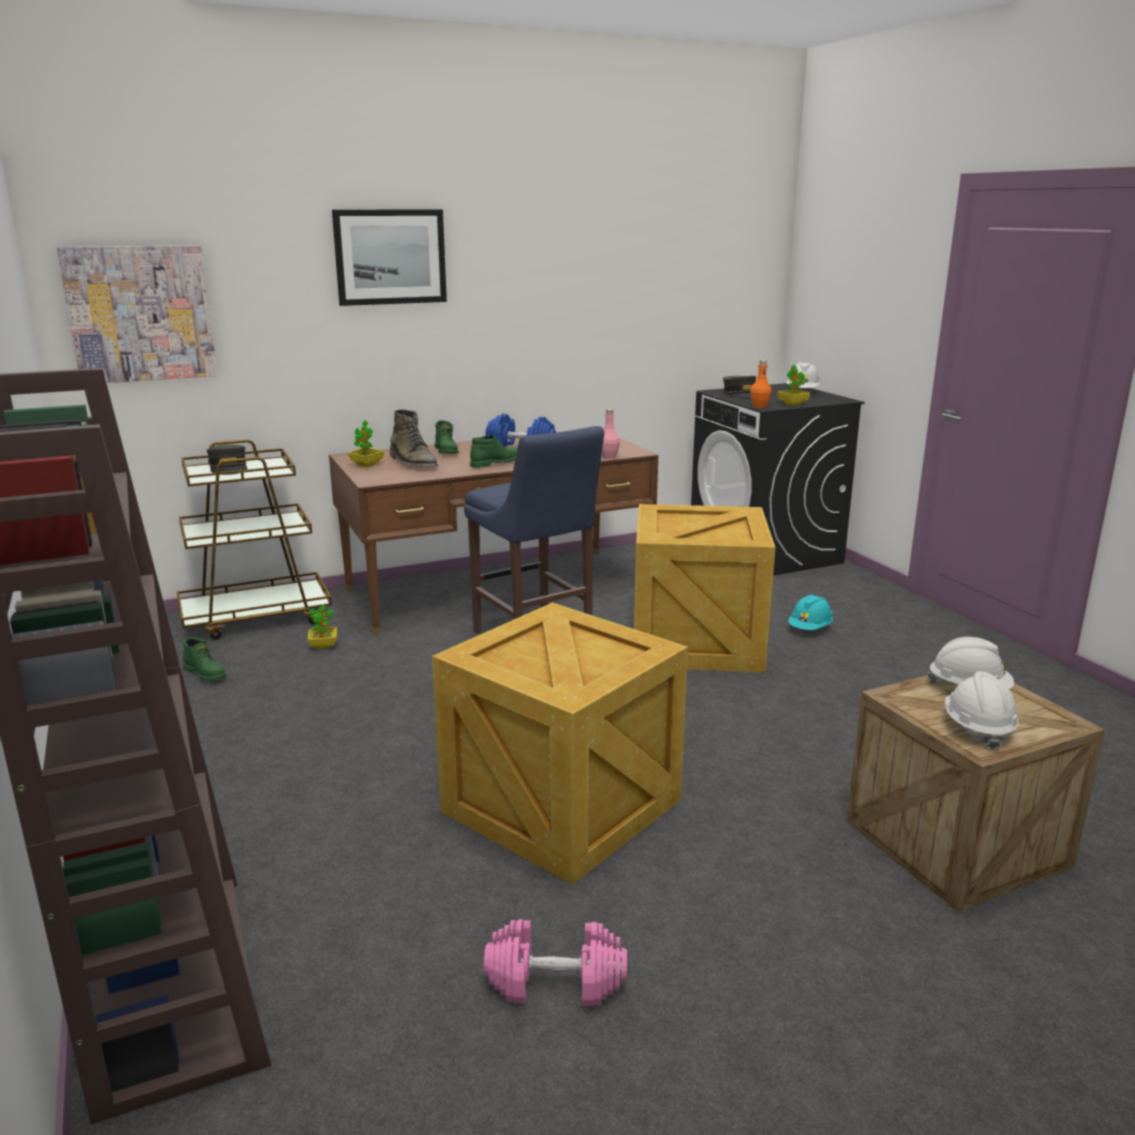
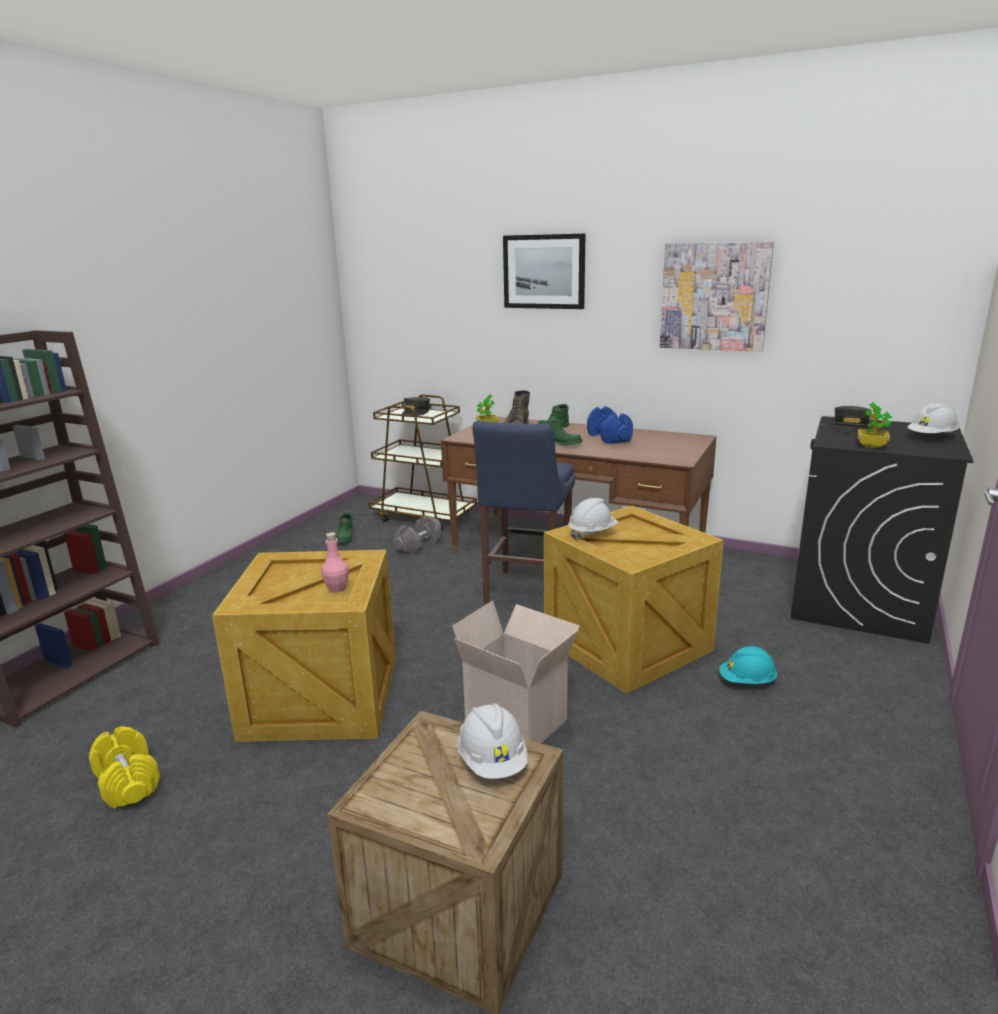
camera: 50 degrees right, 0 degrees up
picture [57,245,218,383] -> picture moved to [660,242,774,352]
potted plant [308,605,337,649] -> grey dumbbell [393,515,442,554]
pink dumbbell [484,919,627,1006] -> yellow dumbbell [89,726,160,809]
pink bottle [602,409,620,459] -> pink bottle moved to [321,532,349,593]
orange bottle [750,360,772,408] -> none
white hard hat [945,671,1018,749] -> white hard hat moved to [568,498,619,540]
none -> cardboard box [452,601,580,744]

